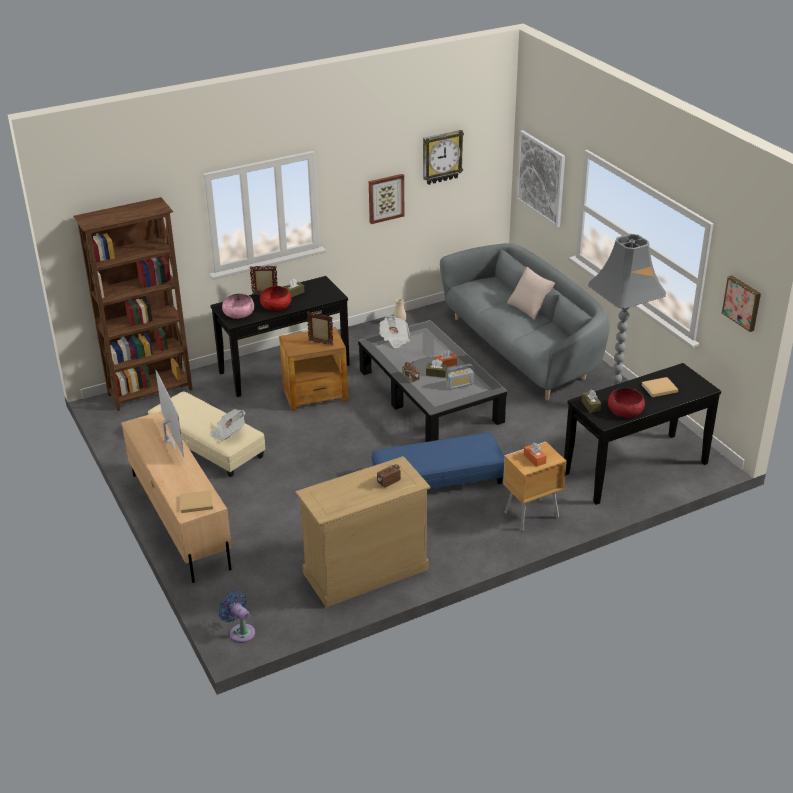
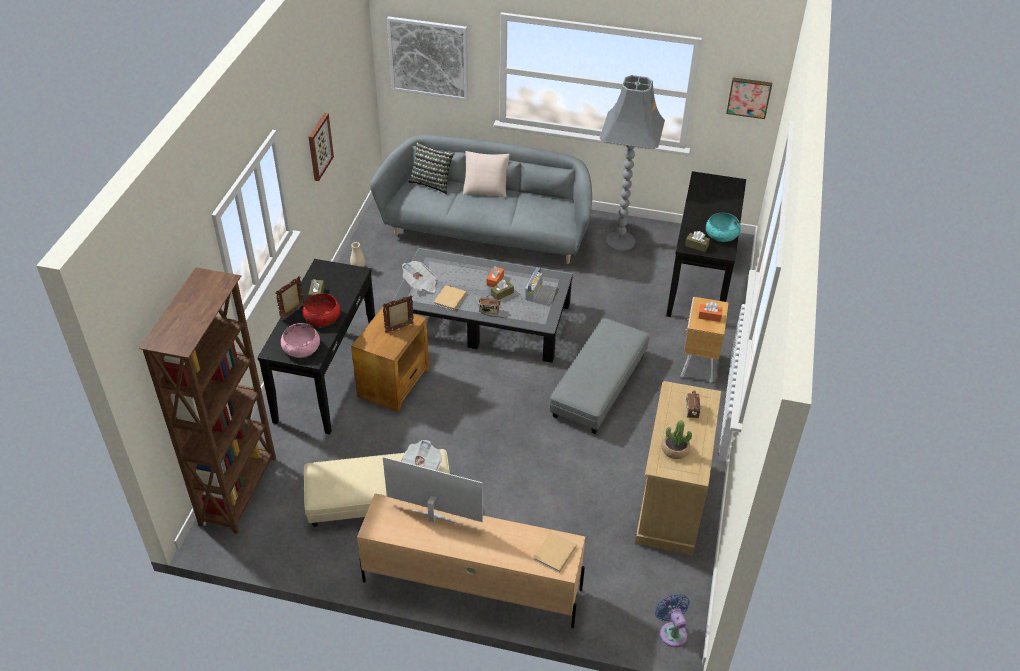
camera: 50 degrees left, 10 degrees up
blue fan [218,591,255,643] -> blue fan turned 75 degrees clockwise [655,594,690,647]
blue ottoman [372,433,504,489] -> grey ottoman [550,318,649,434]
wall clock [423,130,464,185] -> none
red bowl [608,388,645,418] -> turquoise bowl [706,213,741,242]
beige book [642,377,678,397] -> beige book moved to [434,285,466,311]
none -> pillow [409,142,455,194]
none -> potted plant [661,420,692,459]

